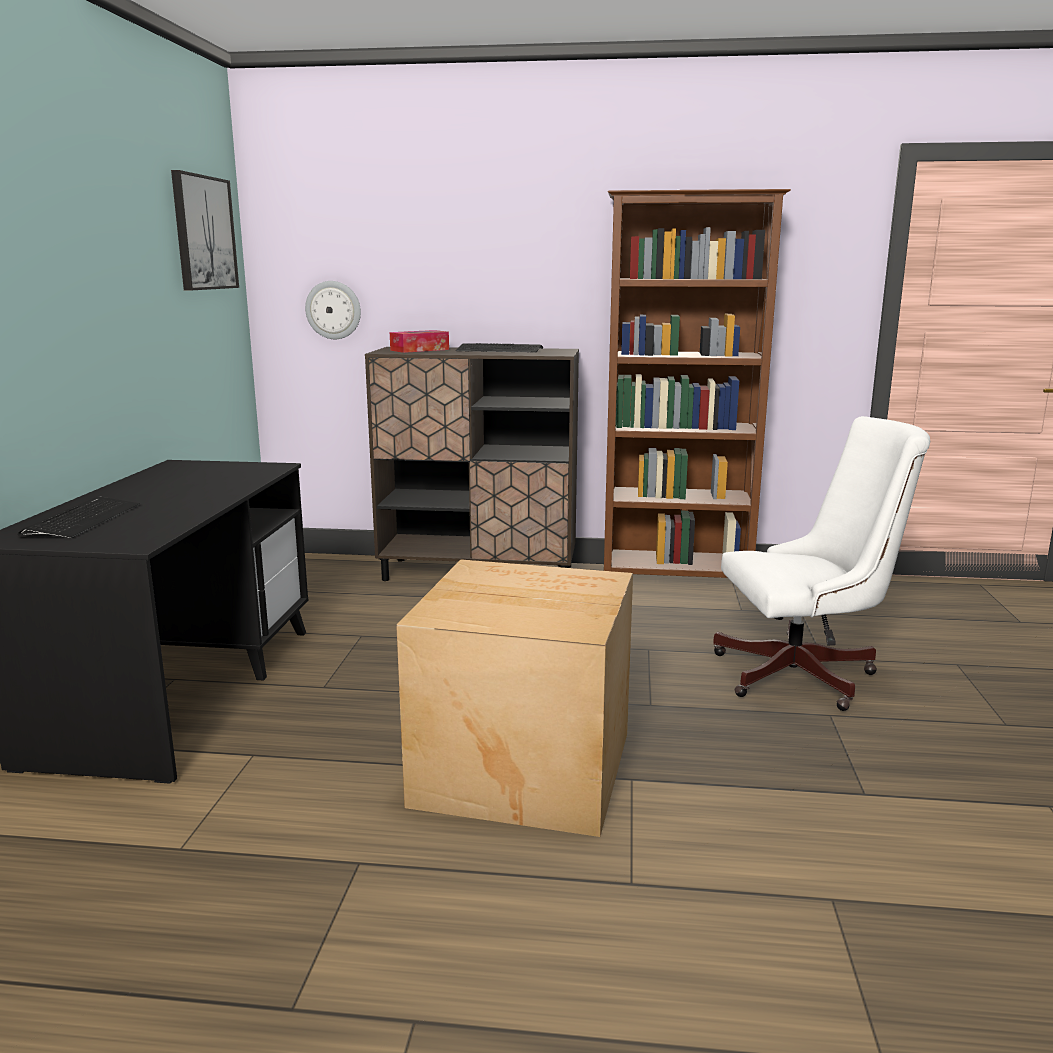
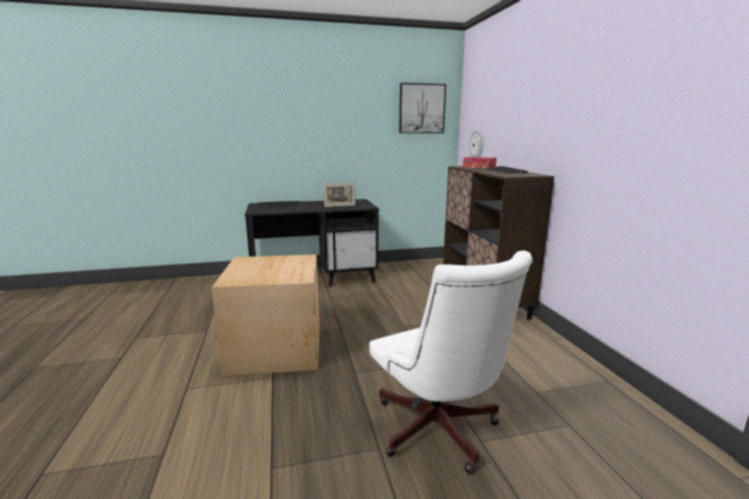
camera: 70 degrees right, 0 degrees up
brown bookcase [604,189,791,578] -> none
none -> picture frame [323,182,356,207]

